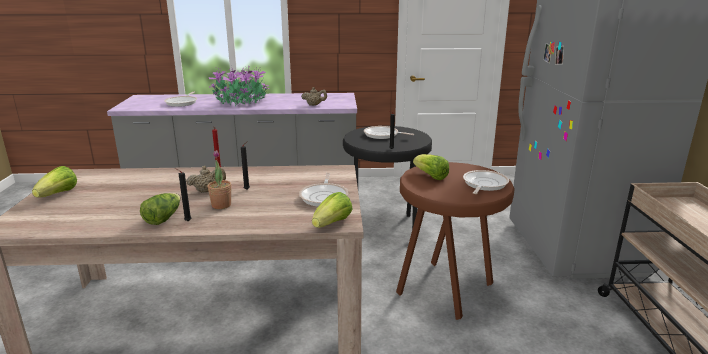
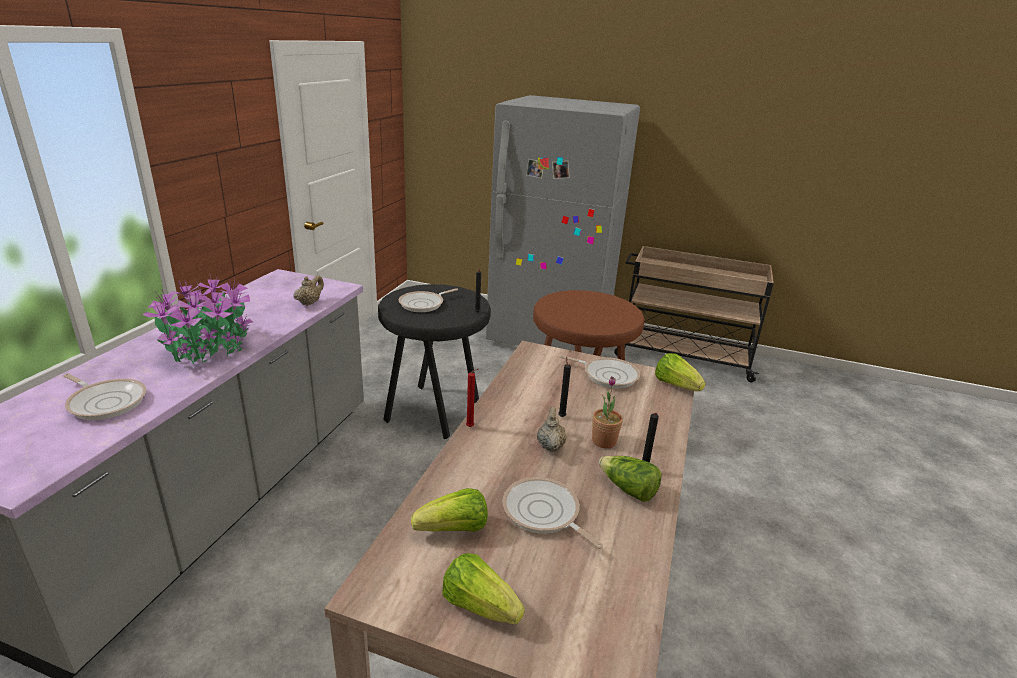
camera: 70 degrees left, 5 degrees up
lettuce [413,154,449,180] -> lettuce moved to [411,488,488,532]
frying pan [463,170,509,194] -> frying pan moved to [503,477,603,549]

